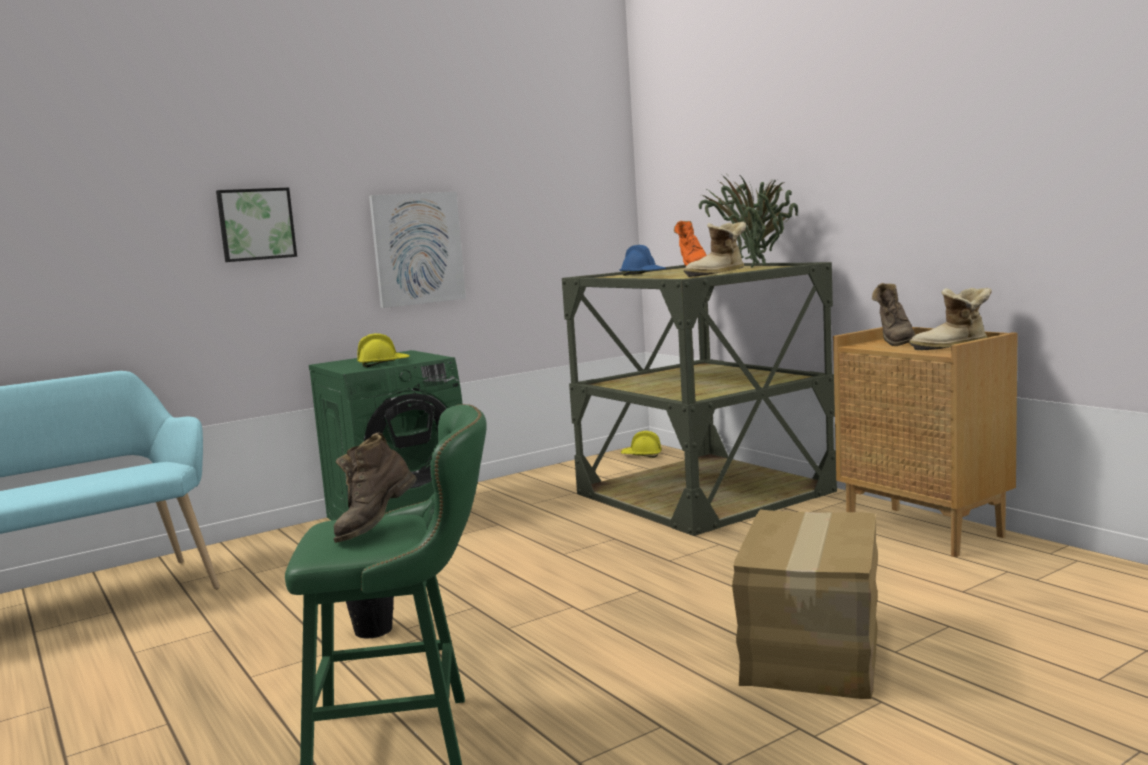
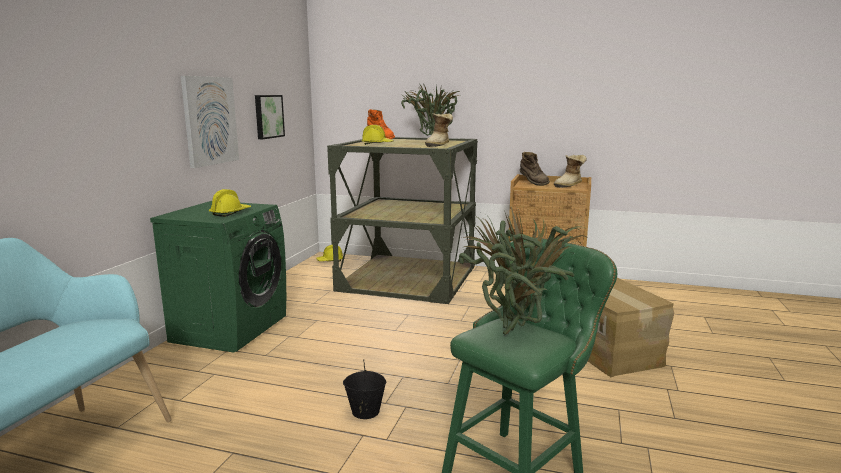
camera: 40 degrees left, 5 degrees up
picture [216,188,297,262] -> picture moved to [255,95,285,139]
brown boot [333,432,417,543] -> potted plant [459,207,586,335]
blue hard hat [619,245,666,276] -> yellow hard hat [361,125,394,145]

